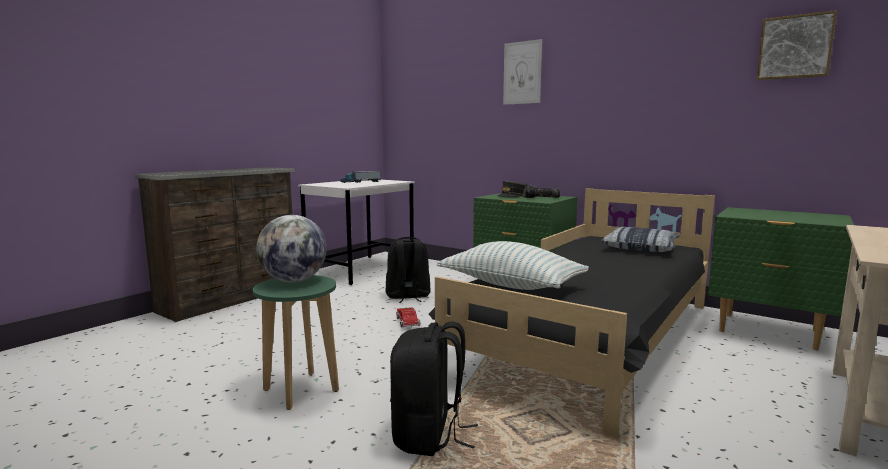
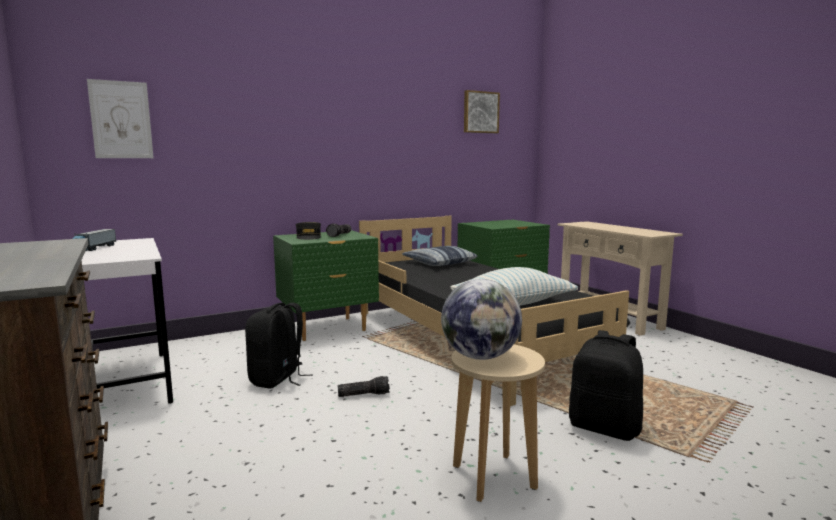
camera: 65 degrees left, 0 degrees up
green stool [253,275,339,410] -> beige stool [451,344,545,502]
toy truck [396,307,420,328] -> flashlight [338,376,390,397]
picture [503,39,542,105] -> picture moved to [87,79,154,158]

